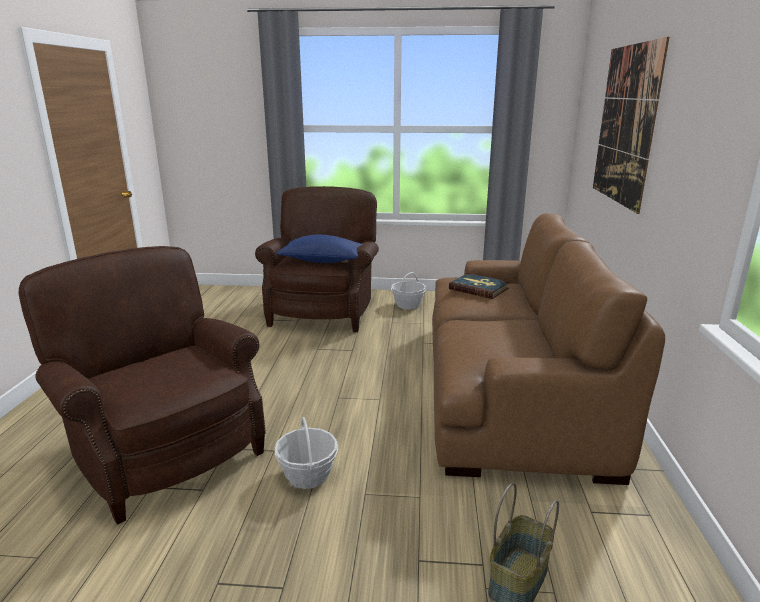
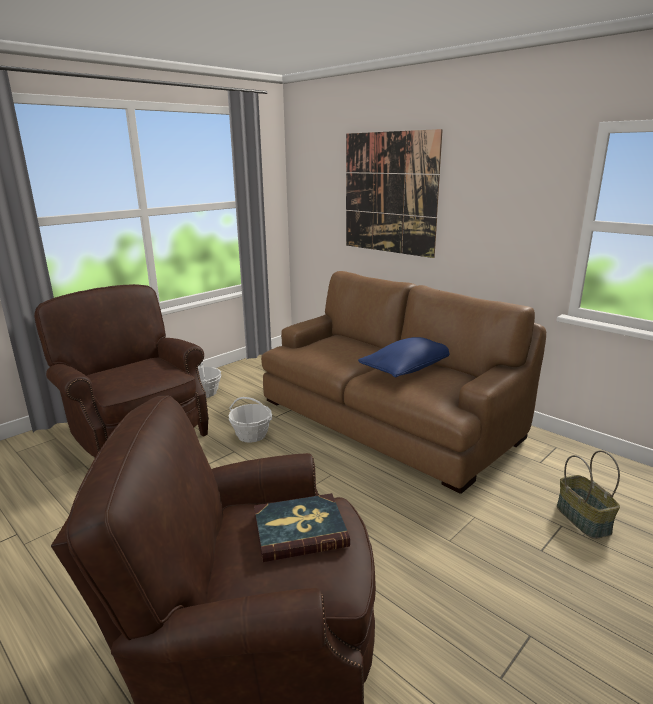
camera: 50 degrees left, 0 degrees up
basket [275,417,338,489] -> basket moved to [229,397,272,443]
blue pillow [276,235,363,263] -> blue pillow moved to [358,337,449,378]
book [449,273,509,299] -> book moved to [254,493,350,562]

